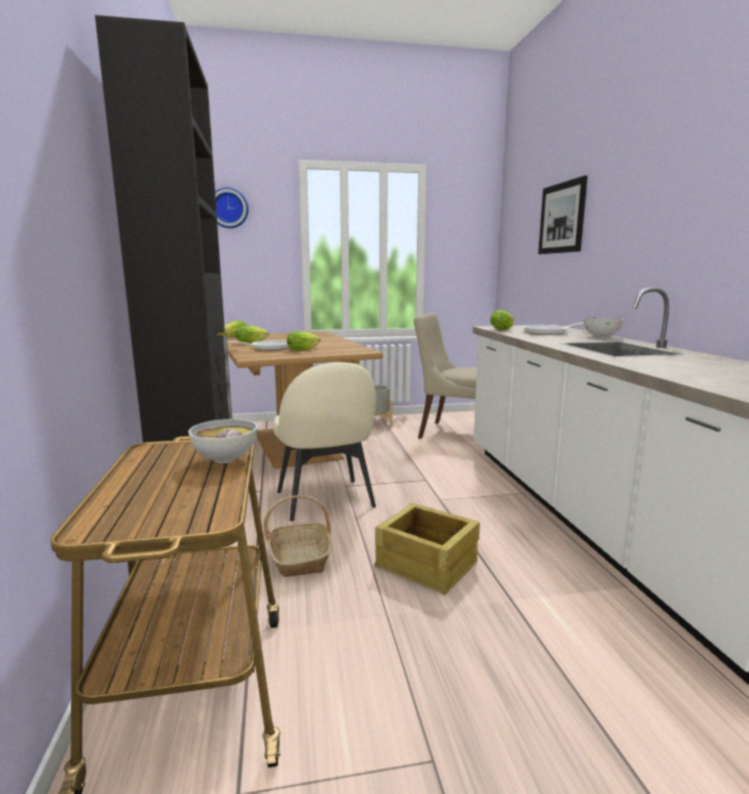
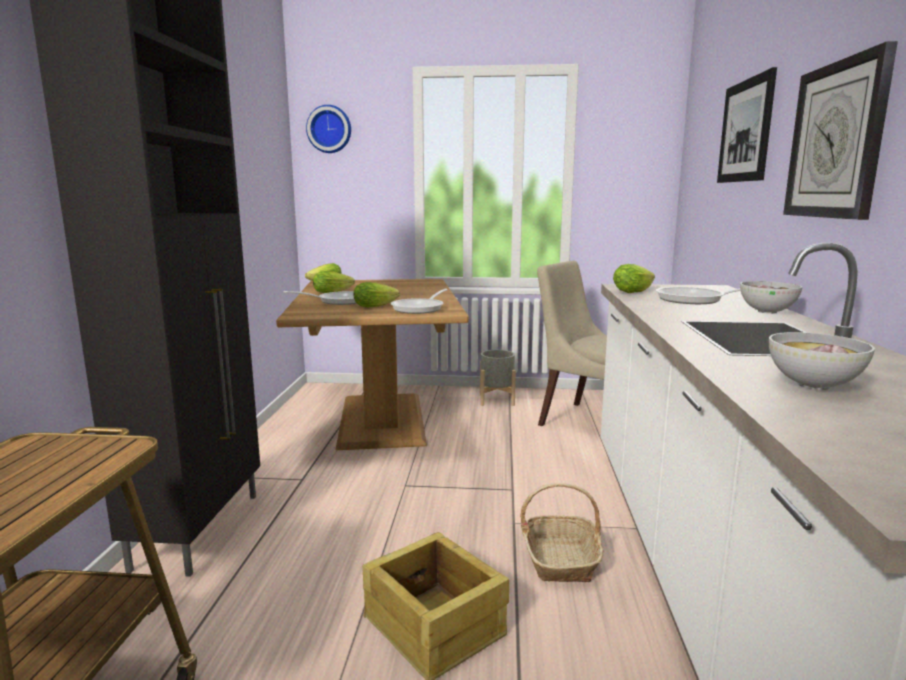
camera: 15 degrees right, 0 degrees up
bowl [188,419,258,463] -> bowl moved to [769,332,875,390]
basket [264,495,332,577] -> basket moved to [520,484,604,582]
beige chair [273,362,376,521] -> none
none -> frying pan [391,289,448,314]
none -> wall clock [783,41,898,220]

